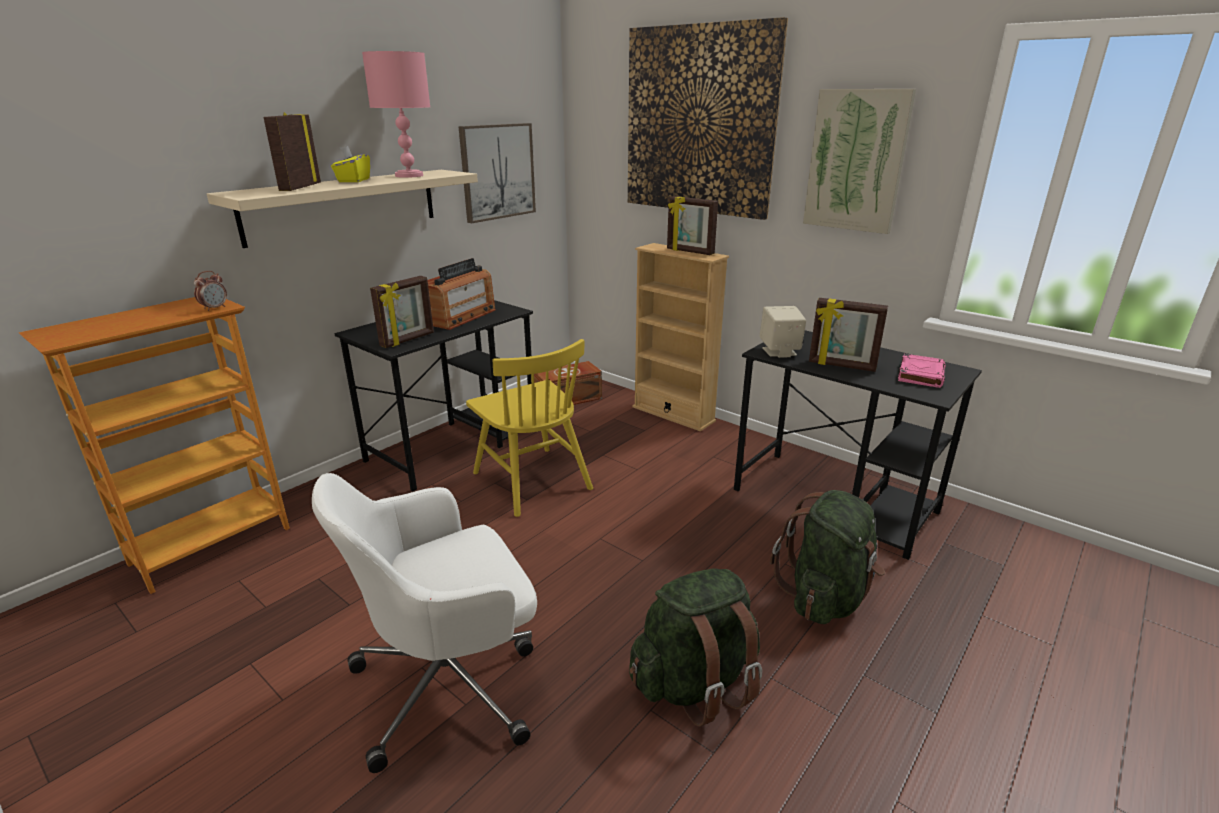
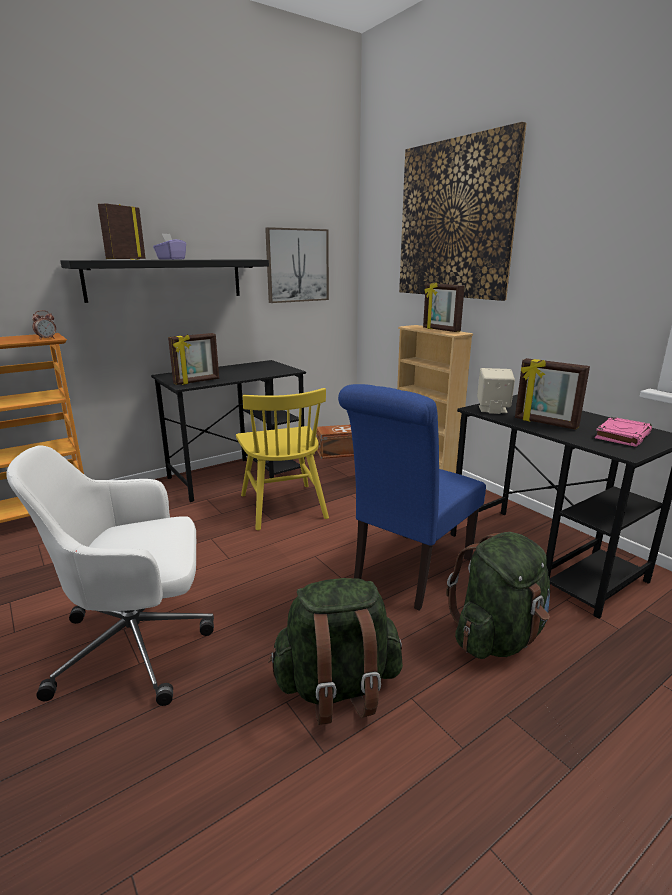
camera: 15 degrees right, 5 degrees down
beige shelf [207,170,478,248] -> black shelf [60,259,269,303]
yellow tissue box [331,146,370,182] -> purple tissue box [153,233,186,260]
pink table lamp [362,51,430,178] -> none
radio [428,258,496,330] -> none
picture [803,89,916,234] -> none
none -> blue chair [338,384,486,611]

